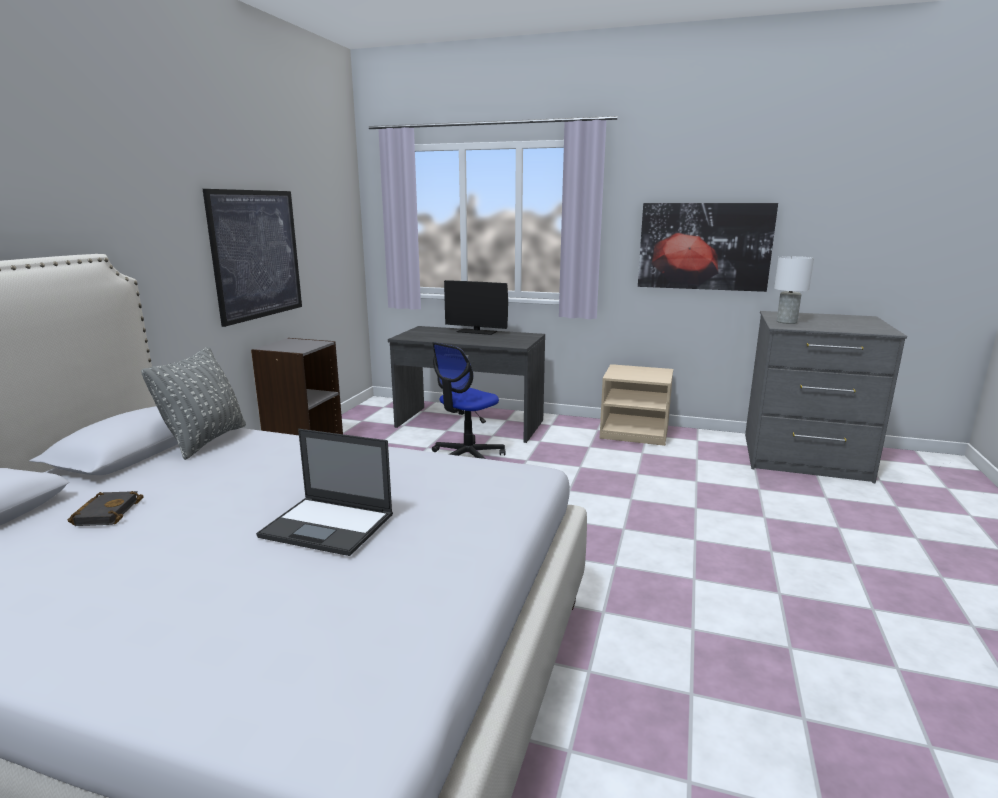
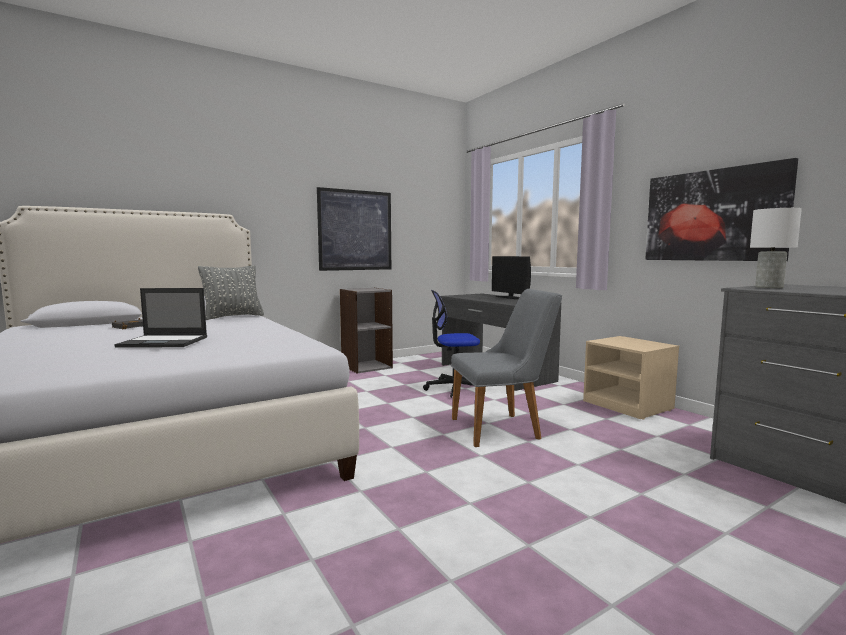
camera: 40 degrees right, 10 degrees down
laptop [256,429,393,556] -> laptop turned 60 degrees counterclockwise [114,288,207,348]
none -> grey chair [451,289,562,447]

